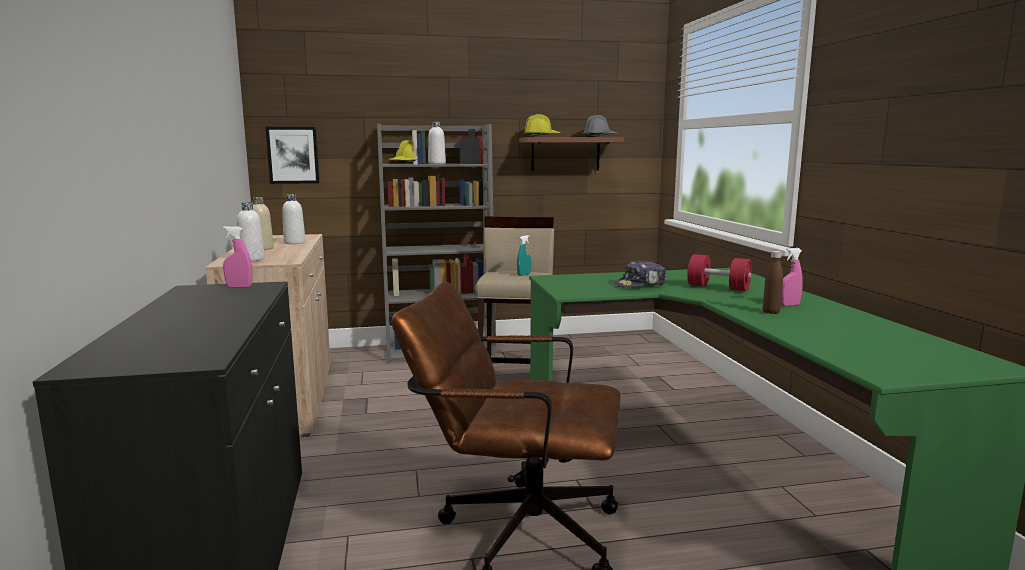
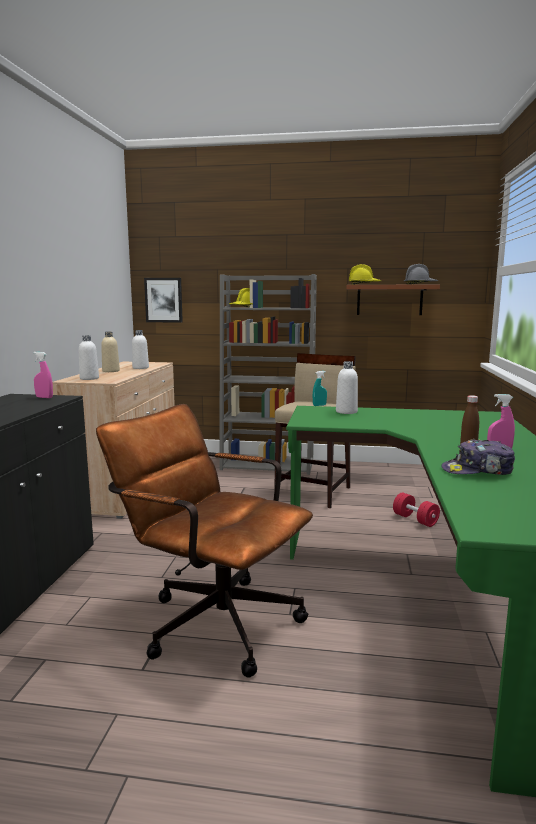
camera: 20 degrees right, 0 degrees up
white bottle [428,122,446,164] -> white bottle moved to [336,361,358,414]
cap [613,261,666,288] -> cap moved to [441,439,515,475]
red dumbbell [687,254,752,292] -> red dumbbell moved to [393,492,440,527]

